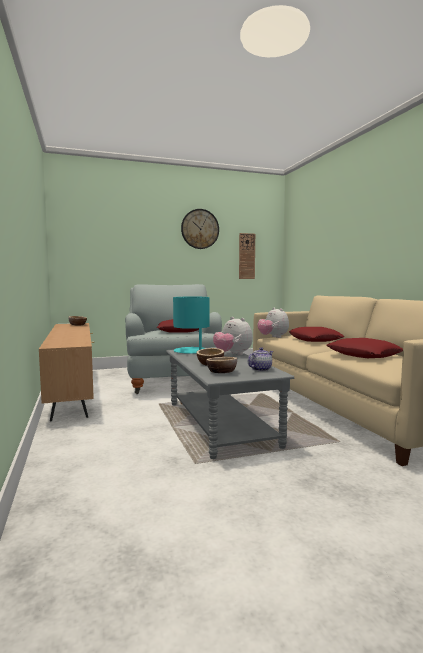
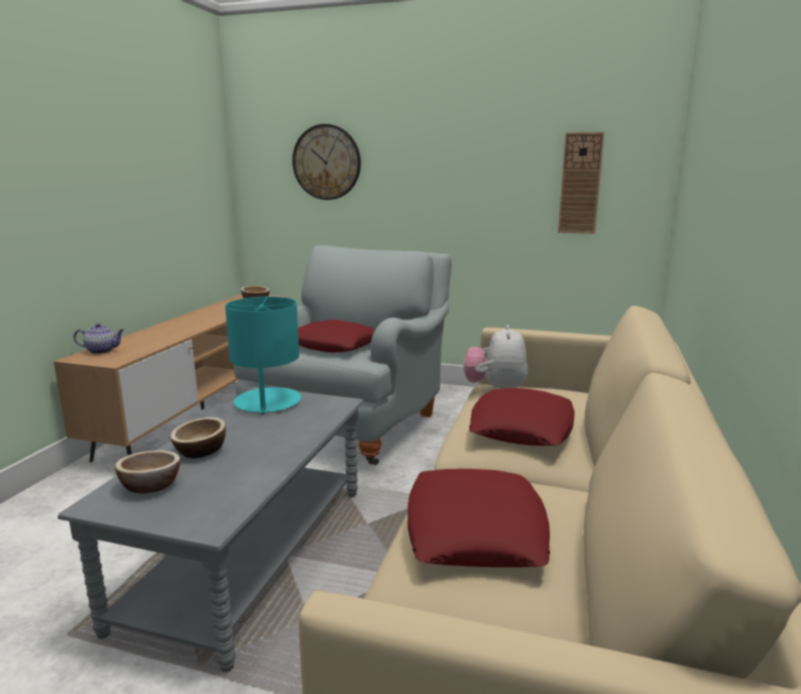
camera: 35 degrees right, 10 degrees up
wall clock [181,209,219,249] -> wall clock moved to [292,124,361,200]
plush toy [213,317,253,355] -> none
teapot [248,347,273,371] -> teapot moved to [74,323,124,354]

